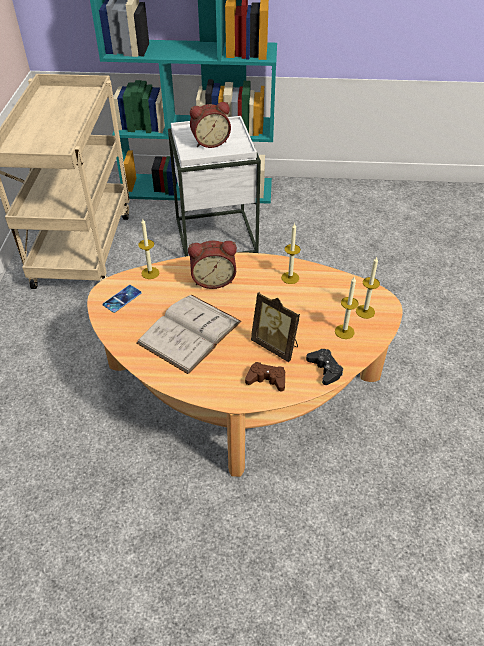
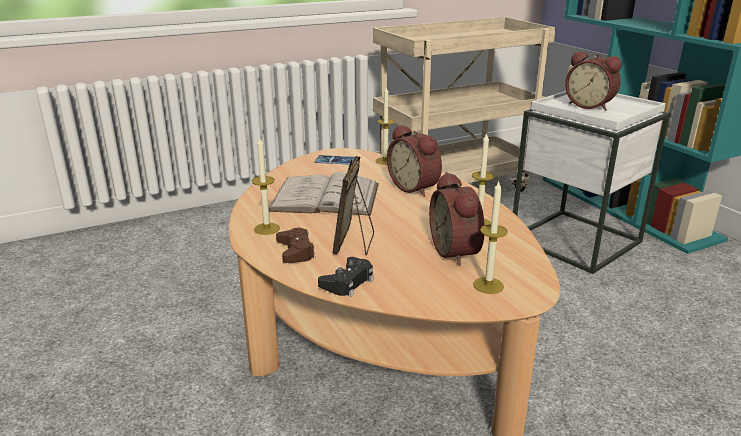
camera: 60 degrees right, 20 degrees down
candle [335,276,359,339] -> candle moved to [252,136,280,235]
none -> alarm clock [429,172,485,266]

